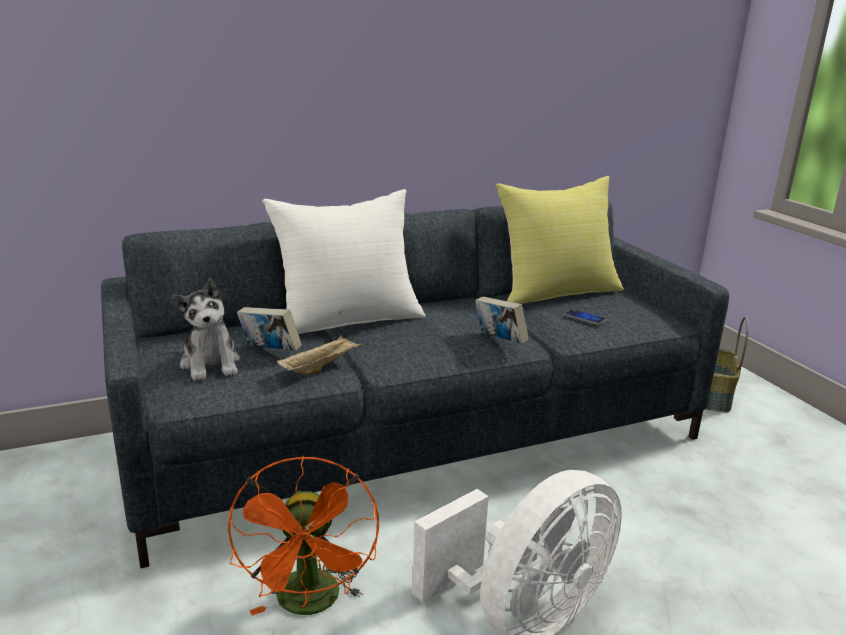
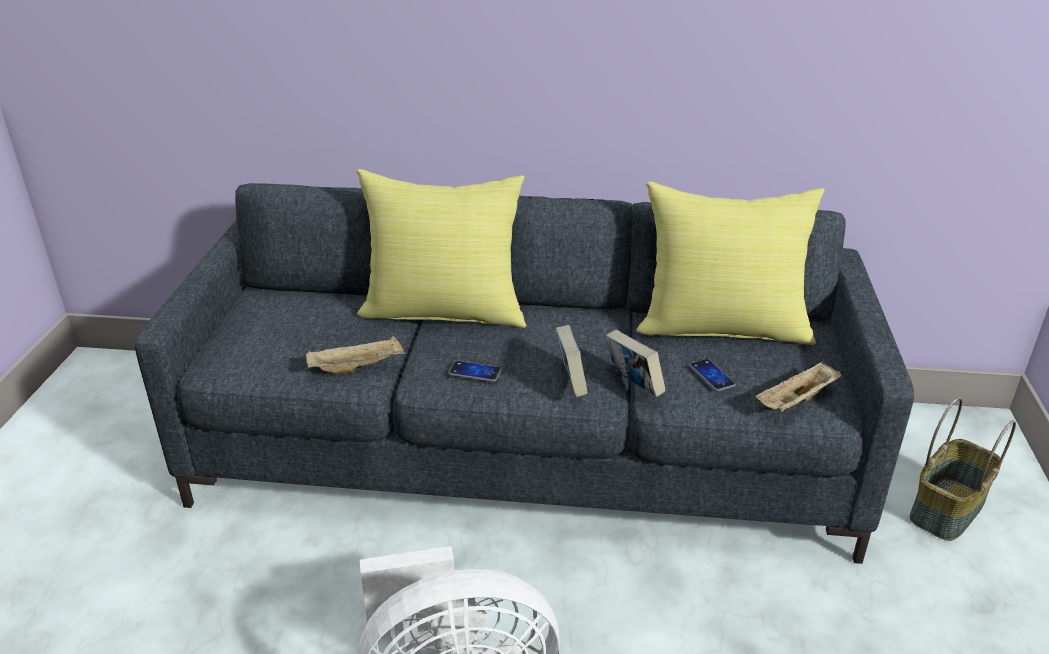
camera: 30 degrees right, 10 degrees up
plush toy [173,279,240,381] -> none
orange fan [228,456,379,615] -> none
book [237,307,302,351] -> book moved to [606,330,666,397]
white pillow [262,189,425,334] -> yellow pillow [356,169,526,328]
none -> phone [449,361,502,382]
none -> beige tray [756,361,841,412]

